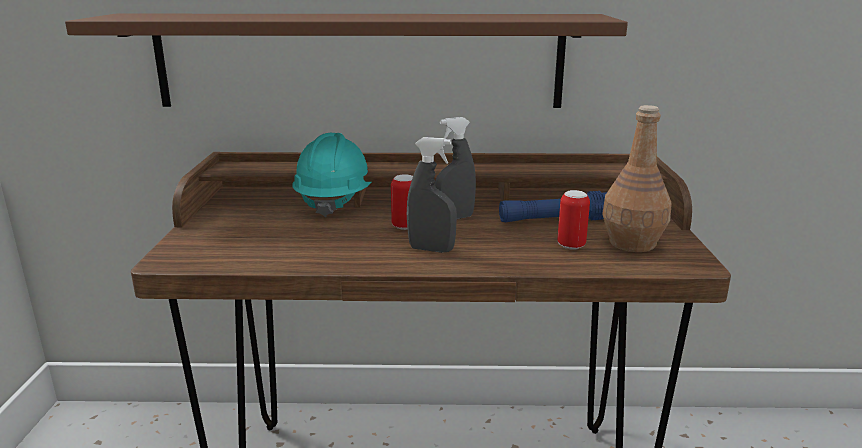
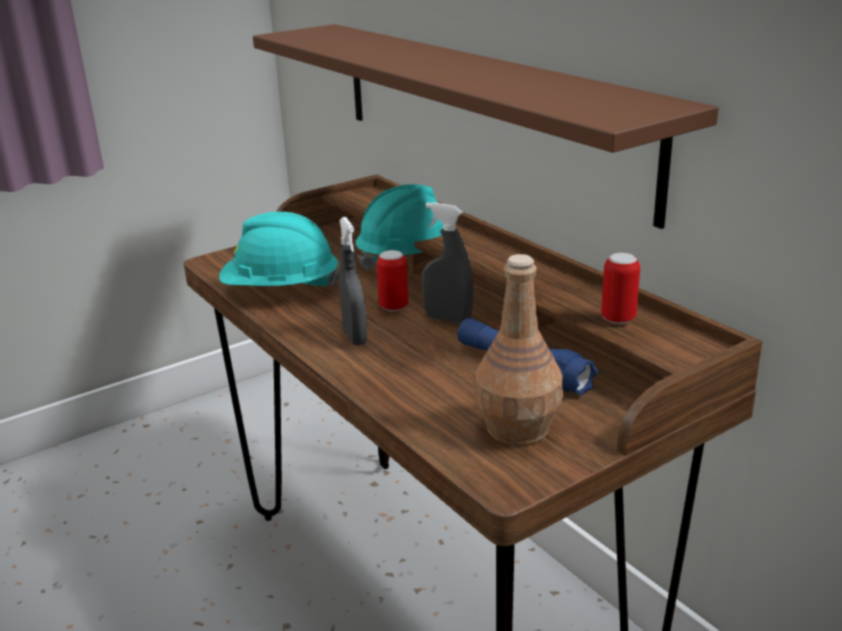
camera: 55 degrees right, 5 degrees up
can [557,190,590,250] -> can moved to [601,253,640,324]
none -> turquoise hard hat [219,212,339,287]

